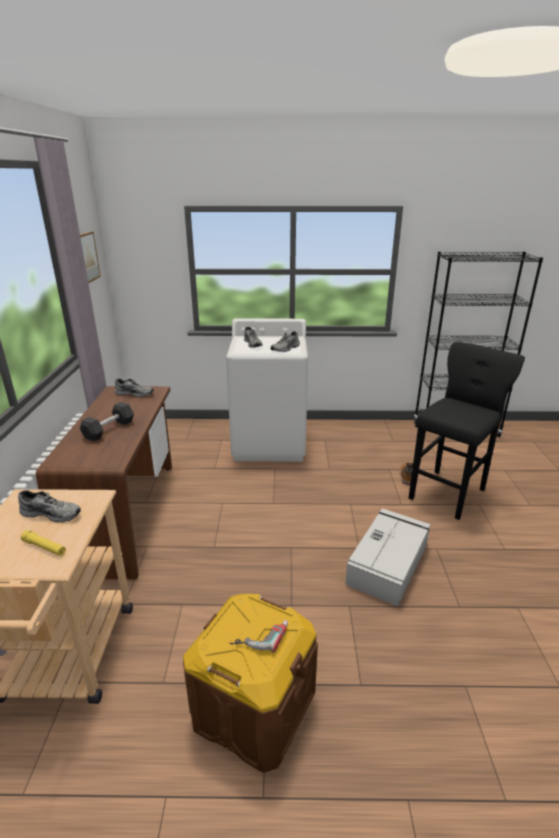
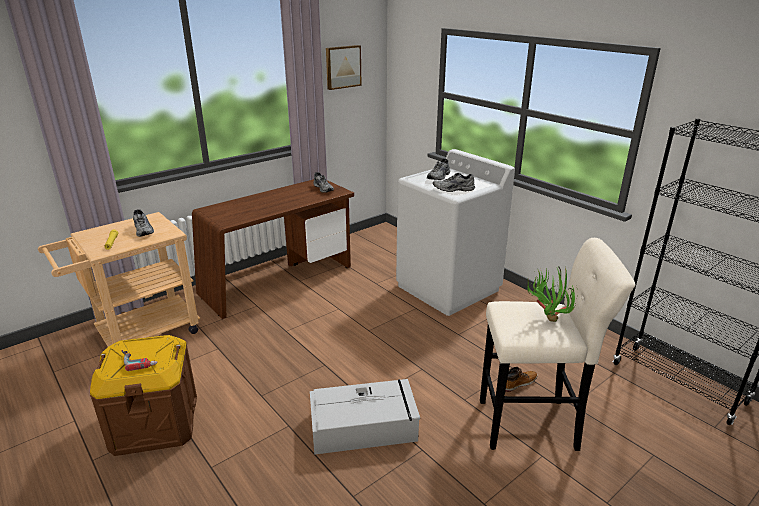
camera: 50 degrees right, 0 degrees up
black dumbbell [80,402,134,441] -> none
black stool [409,341,525,520] -> beige stool [480,238,636,451]
none -> potted plant [527,266,577,322]

